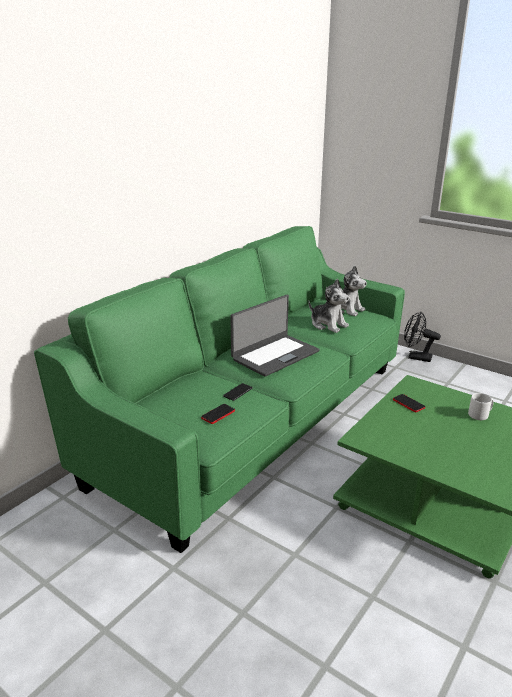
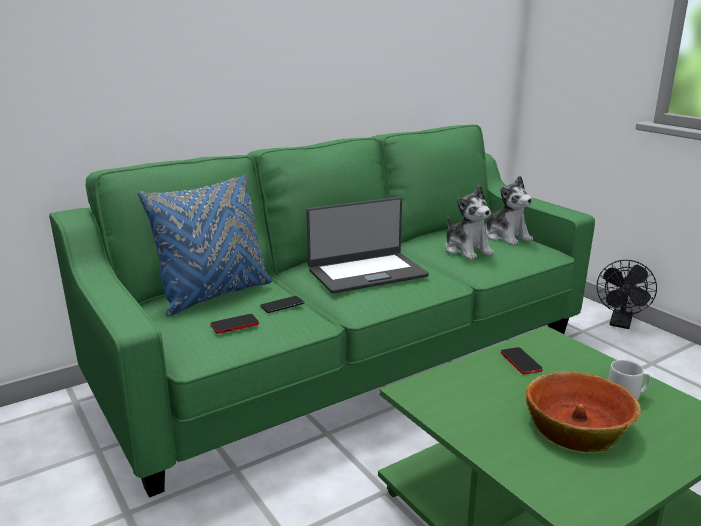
camera: 20 degrees right, 5 degrees down
black fan [404,311,441,362] -> black fan turned 105 degrees counterclockwise [597,260,657,329]
none -> blue pillow [138,174,272,317]
none -> bowl [525,371,641,453]

